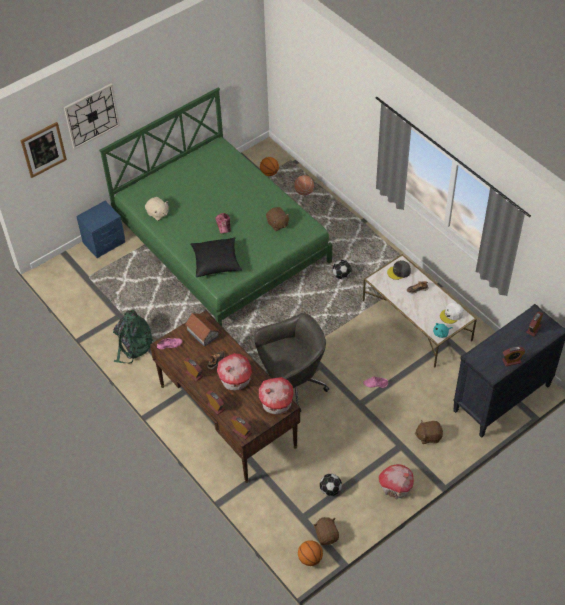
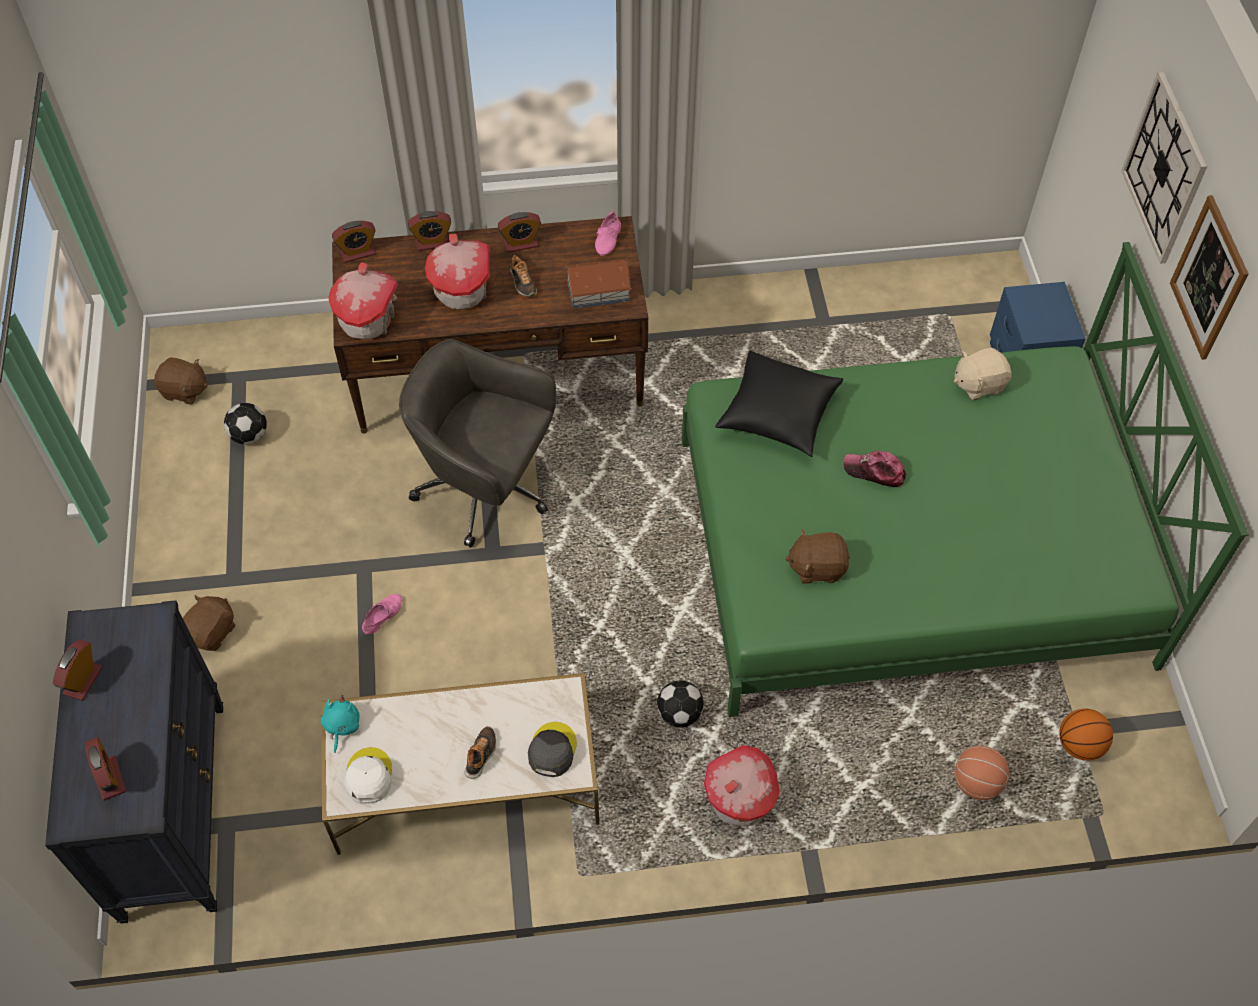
camera: 120 degrees right, 5 degrees up
picture [20,122,67,178] -> picture moved to [1170,195,1249,360]
green backpack [113,310,154,364] -> none
grey office chair [255,313,329,412] -> grey office chair turned 105 degrees clockwise [399,339,556,548]
basketball [298,540,323,566] -> none
toy house [379,464,414,499] -> toy house moved to [704,745,780,826]

